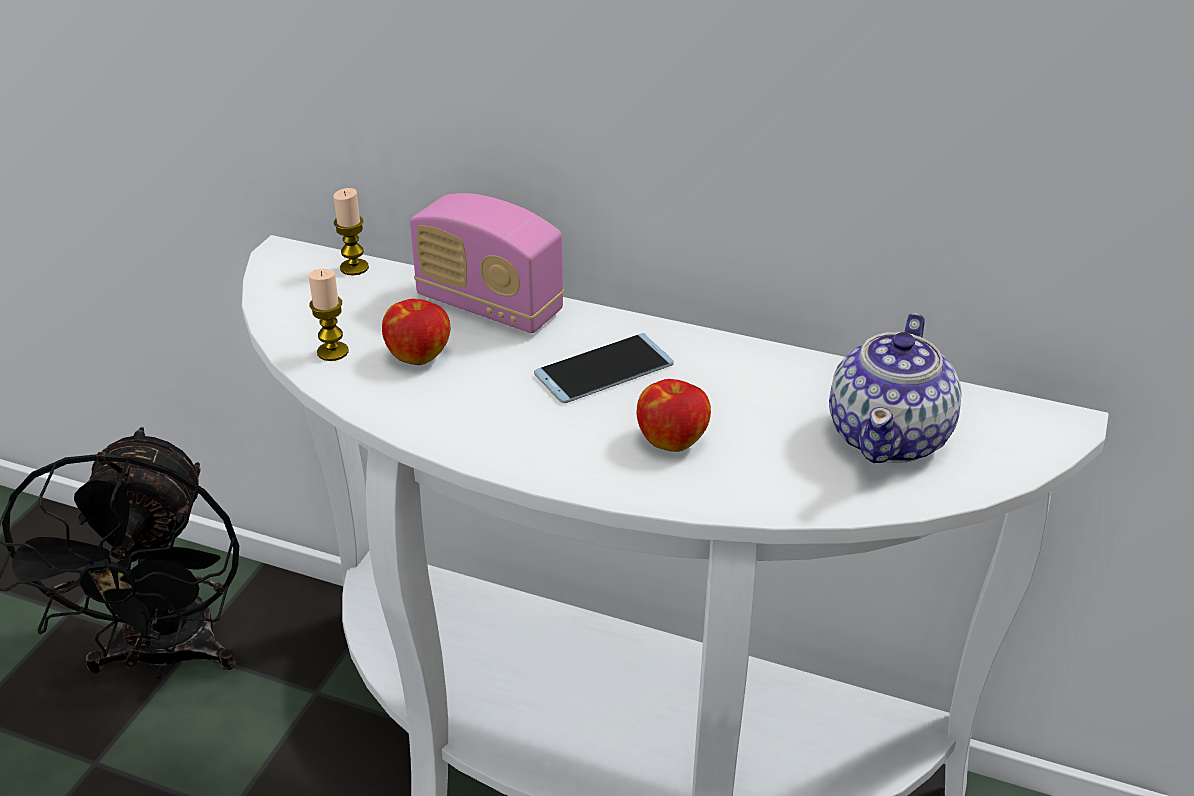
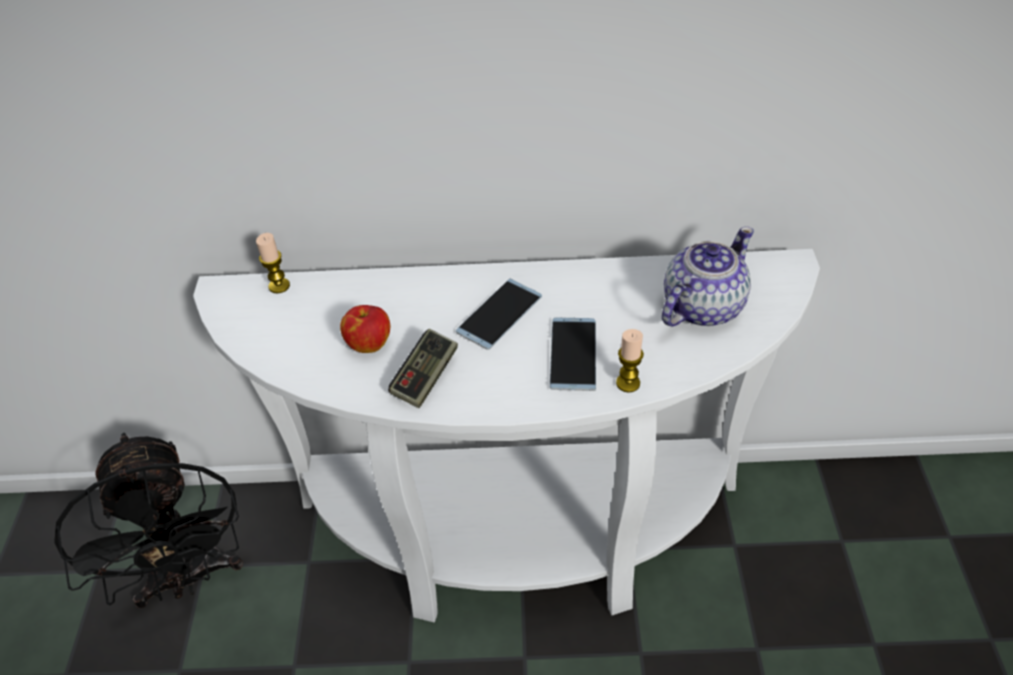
camera: 20 degrees left, 10 degrees up
candle [308,269,348,361] -> candle moved to [616,329,644,393]
radio [410,193,564,333] -> none
apple [637,379,711,452] -> phone [550,318,596,391]
teapot [829,313,962,463] -> teapot turned 135 degrees counterclockwise [662,227,754,327]
none -> game controller [388,329,458,408]

